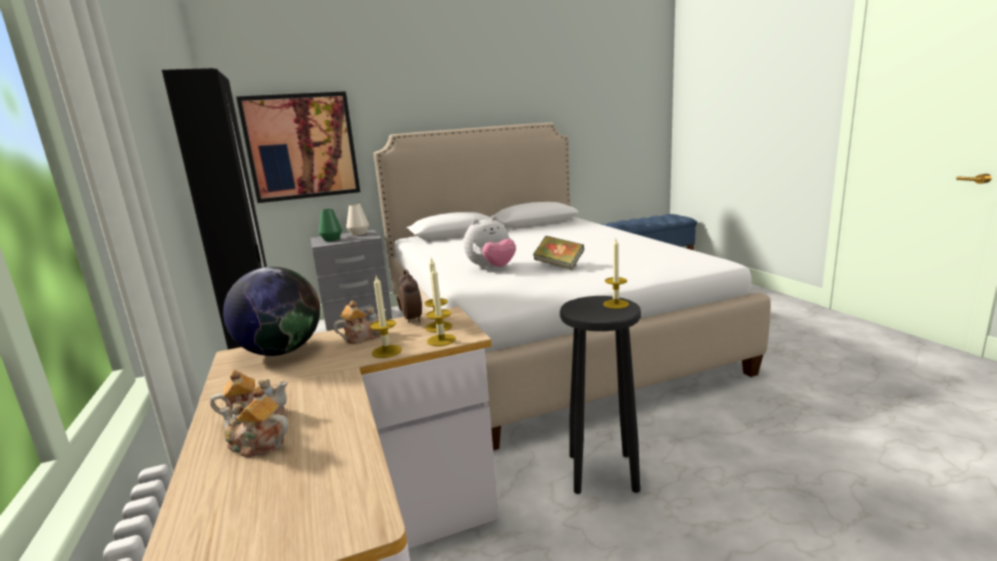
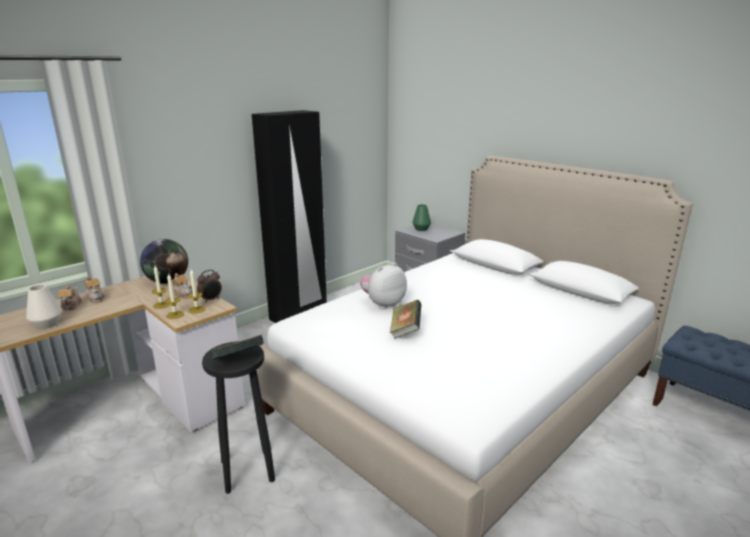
camera: 65 degrees right, 5 degrees up
picture [236,91,360,203] -> none
white vase [346,204,369,236] -> white vase moved to [26,285,62,329]
plush toy [464,216,516,270] -> plush toy turned 105 degrees clockwise [360,262,407,309]
candle [603,238,629,309] -> book [211,335,264,360]

